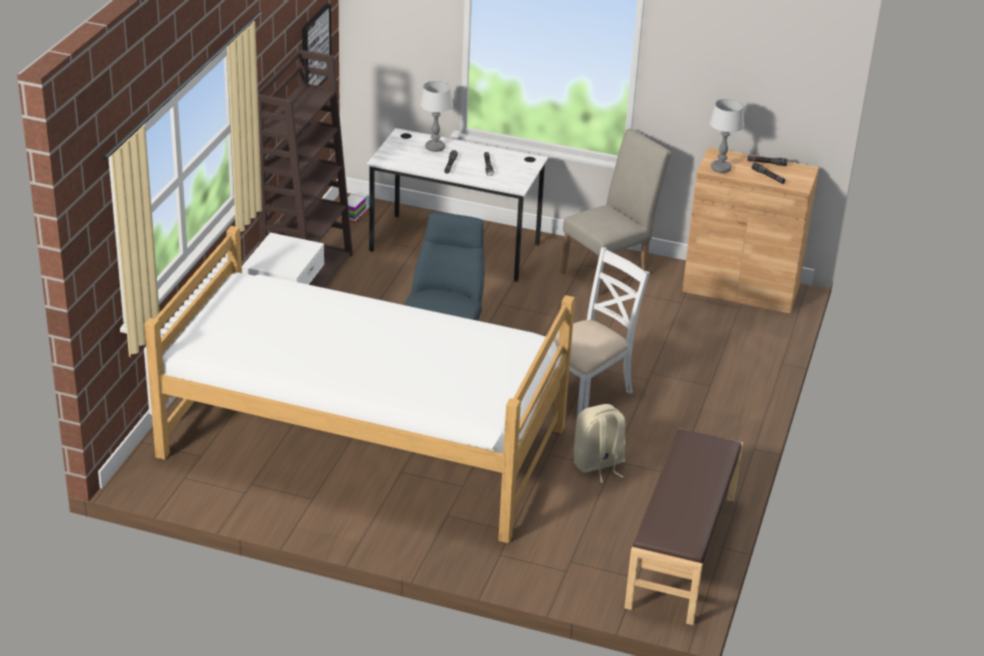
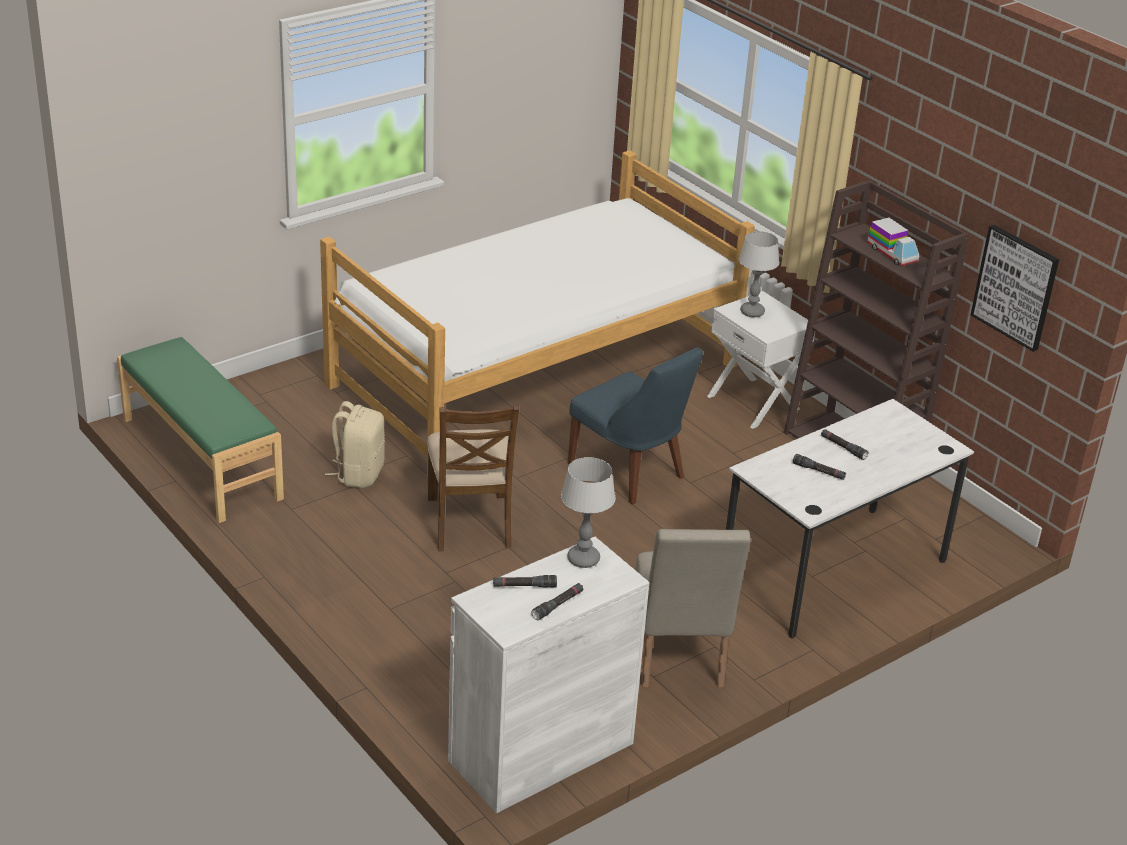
camera: 125 degrees right, 0 degrees up
toy truck [341,192,369,223] -> toy truck moved to [867,217,919,266]
table lamp [420,81,453,152] -> table lamp moved to [739,231,779,317]
white chair [545,247,650,417] -> brown chair [427,405,519,552]
brown bench [624,428,743,625] -> green bench [117,337,284,523]
brown cabinet [682,147,819,314] -> white cabinet [448,537,649,813]

